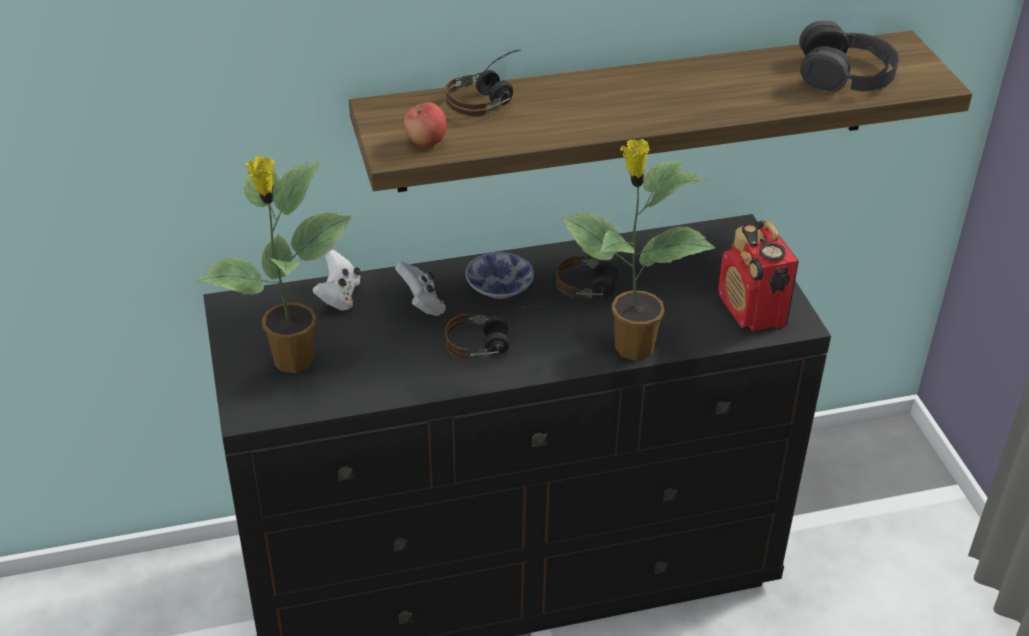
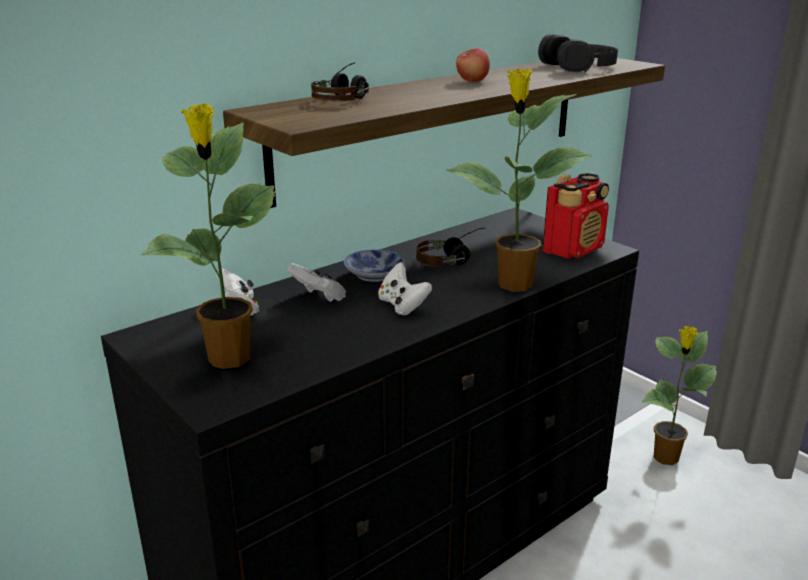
camera: 25 degrees left, 15 degrees down
apple [404,102,447,147] -> apple moved to [456,48,490,82]
headphones [445,305,541,360] -> white game controller [378,262,432,315]
radio [718,221,799,331] -> radio turned 90 degrees counterclockwise [543,173,609,259]
none -> potted plant [642,326,717,465]

